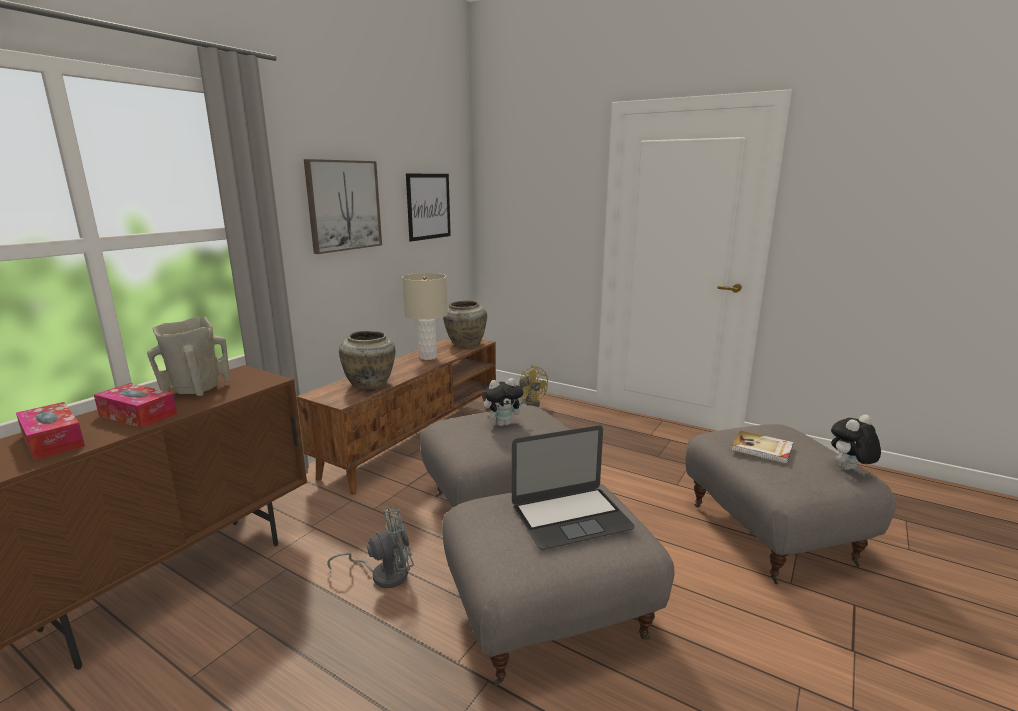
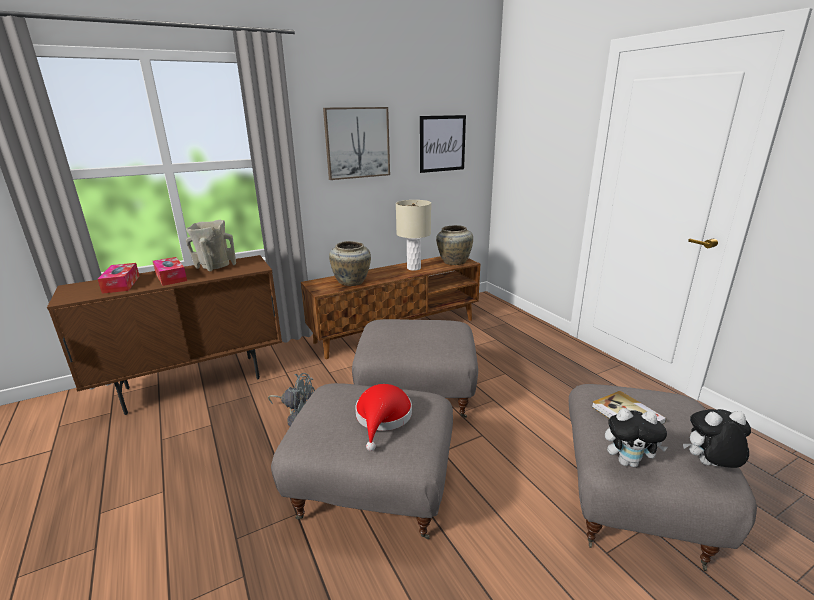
camera: 30 degrees right, 5 degrees up
plush toy [484,378,527,426] -> plush toy moved to [605,408,668,468]
laptop [512,425,635,550] -> red hat [355,384,412,451]
yellow fan [518,365,548,407] -> none

